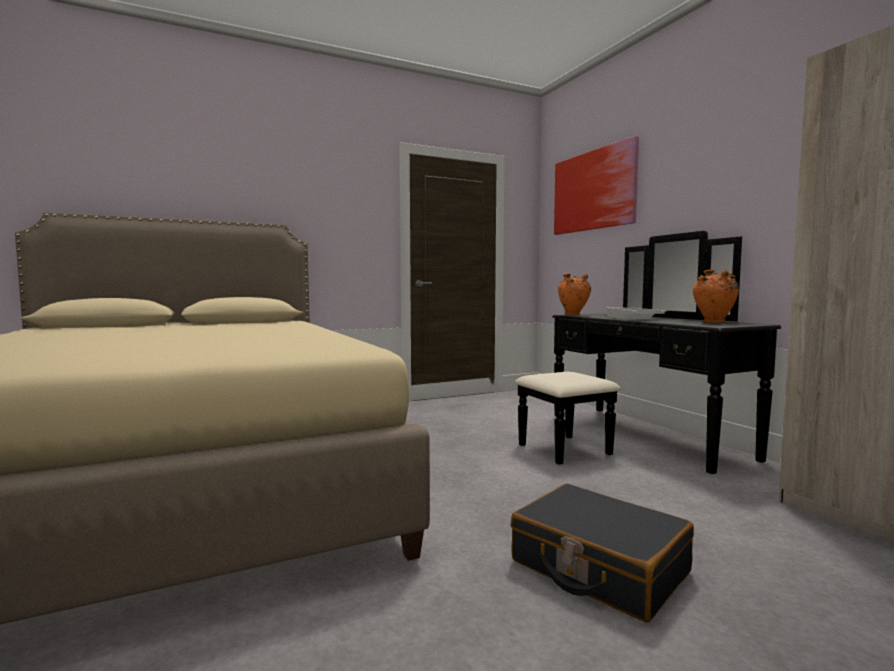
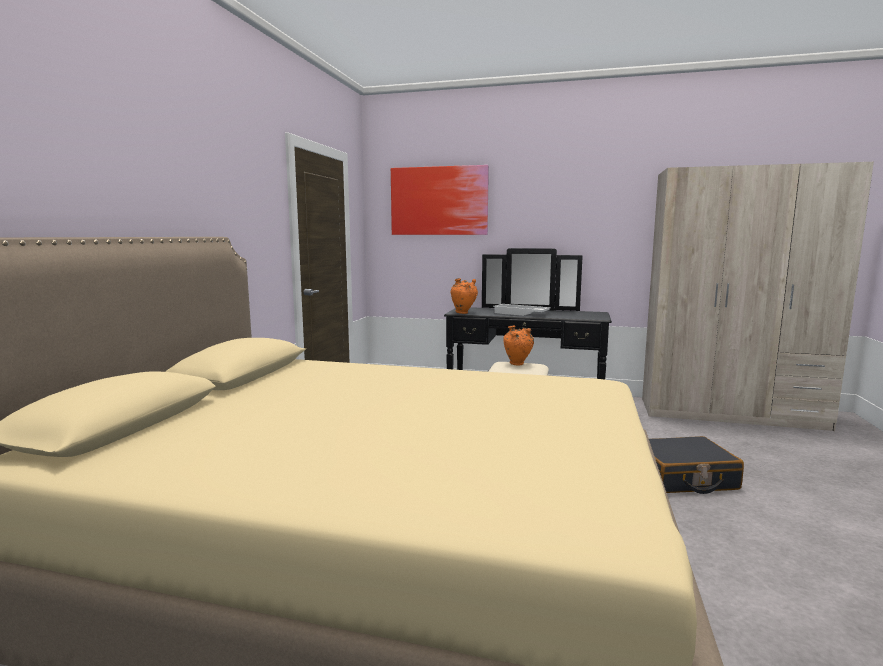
camera: 50 degrees left, 5 degrees up
orange vase [693,270,739,323] -> orange vase moved to [503,325,534,366]

